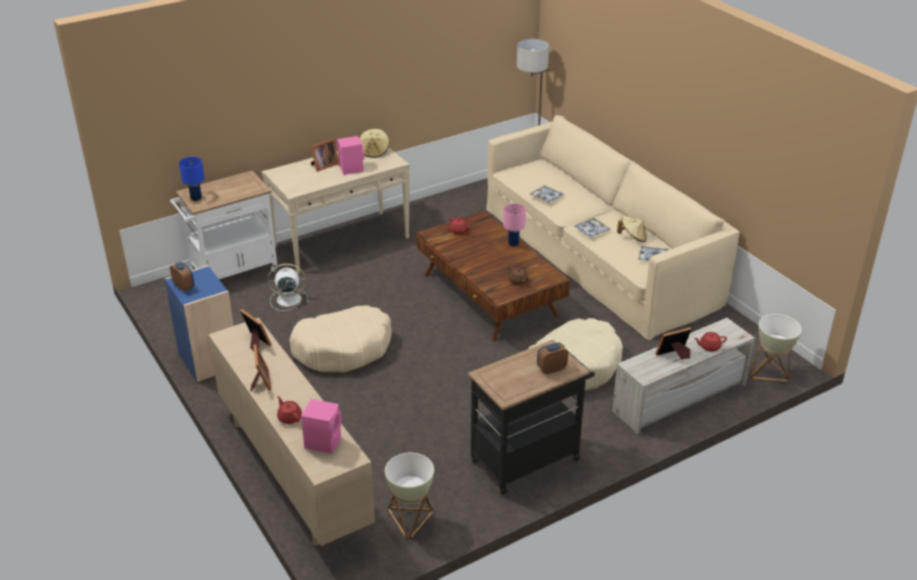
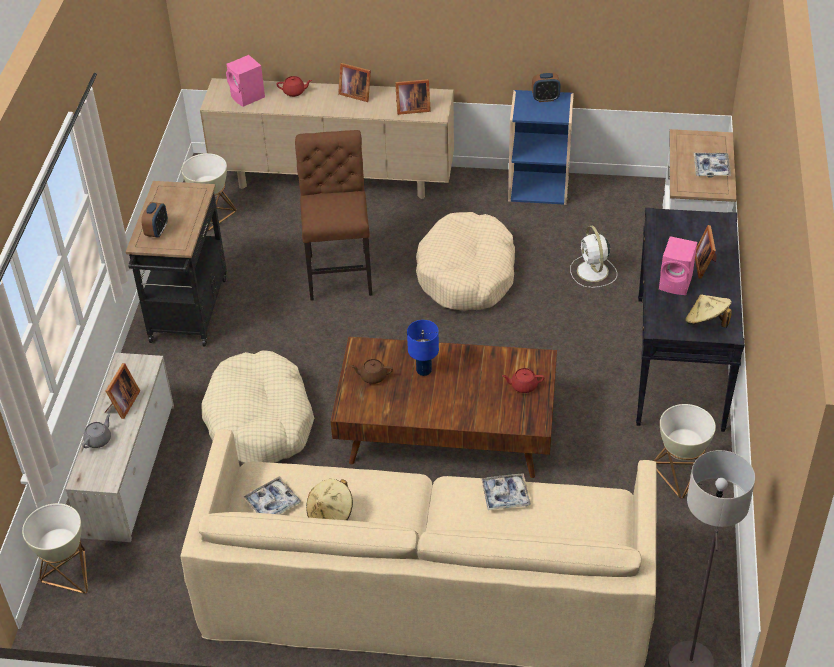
camera: 130 degrees right, 10 degrees up
blue table lamp [179,157,205,201] -> blue table lamp moved to [407,320,439,376]
beige console table [262,148,410,274] -> black console table [636,208,744,432]
white fan [268,264,309,311] -> white fan turned 135 degrees clockwise [570,226,617,288]
pink table lamp [503,203,526,246] -> none
tray [575,218,611,238] -> tray moved to [694,153,731,178]
red teapot [694,332,727,352] -> grey teapot [82,414,111,448]
none -> brown stool [295,130,372,301]
none -> planter [654,404,716,499]

